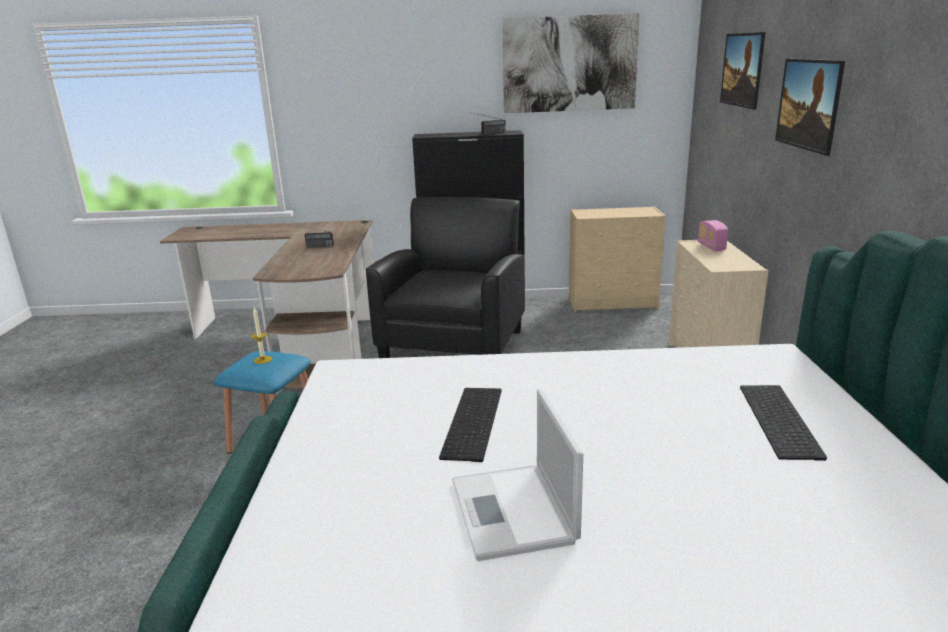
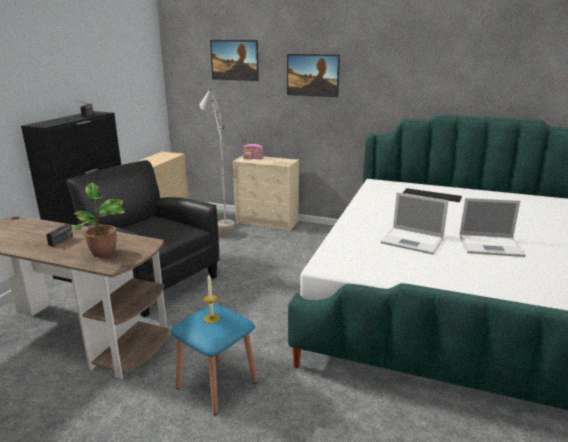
camera: 70 degrees left, 0 degrees up
keyboard [439,388,502,462] -> laptop [381,192,449,254]
picture [502,13,640,113] -> none
none -> potted plant [70,183,125,257]
none -> grey floor lamp [200,88,235,238]

